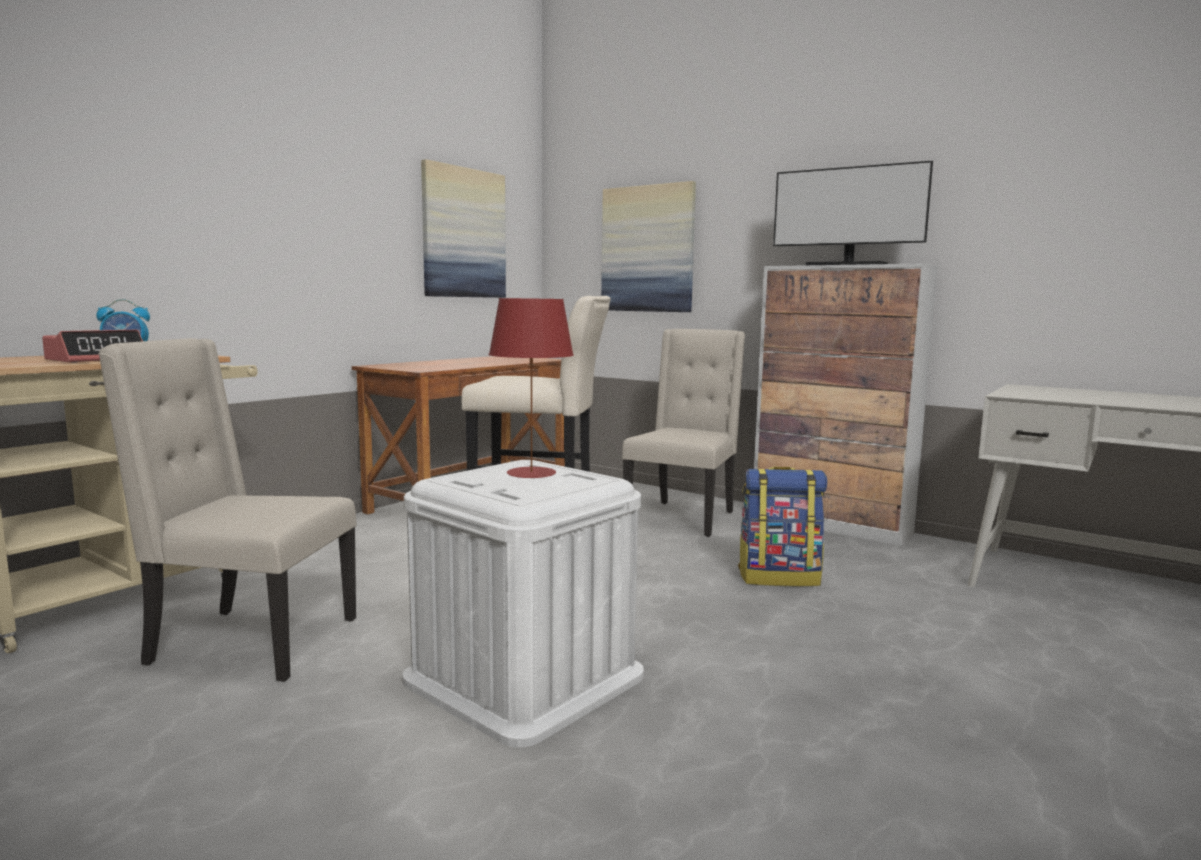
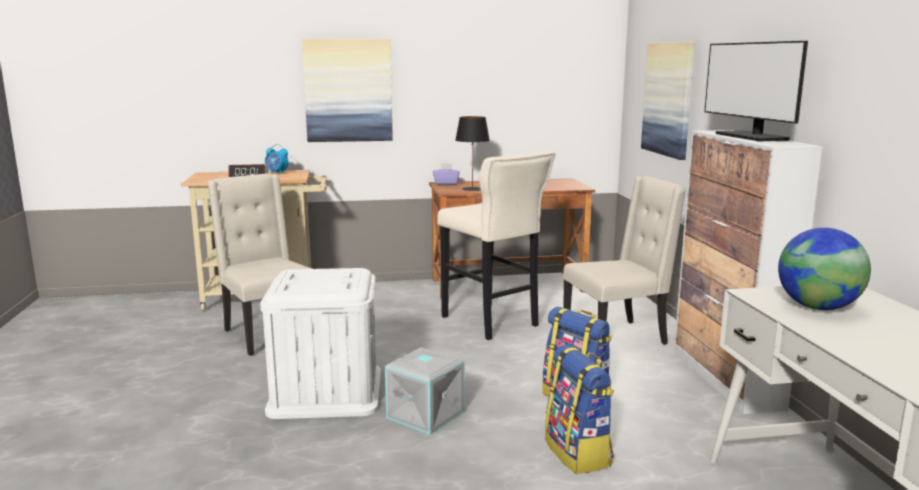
camera: 45 degrees right, 5 degrees up
picture [421,159,506,298] -> picture moved to [302,39,393,142]
red table lamp [489,298,574,479] -> none
none -> grey storage box [385,347,465,435]
none -> purple tissue box [433,163,460,185]
none -> black table lamp [455,116,490,191]
none -> backpack [545,344,614,474]
none -> globe [778,228,871,310]

